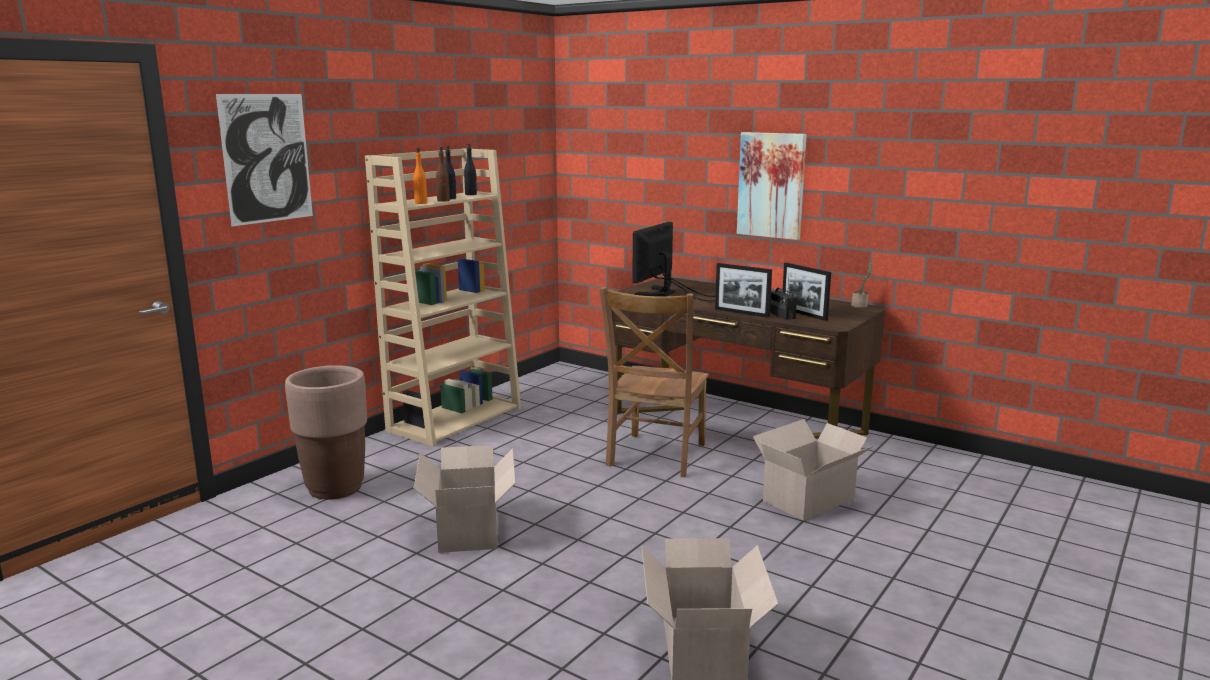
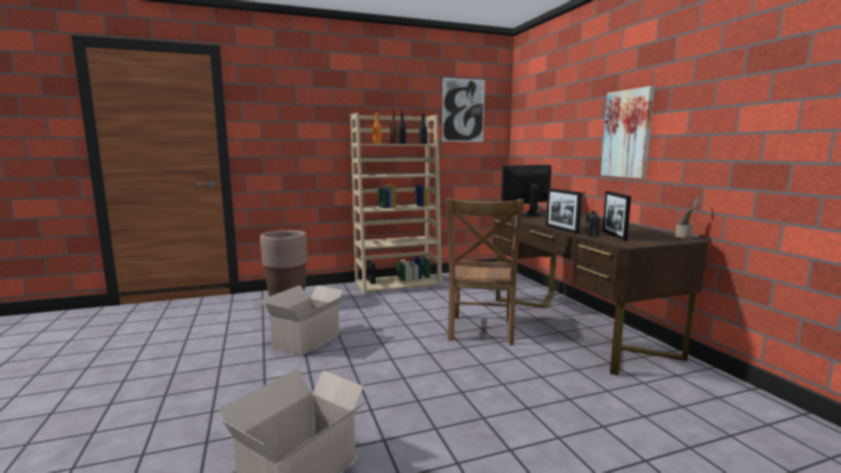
camera: 35 degrees right, 5 degrees down
picture [216,94,313,226] -> picture moved to [442,78,485,142]
brown chair [599,287,709,477] -> brown chair turned 45 degrees counterclockwise [446,198,524,345]
cardboard box [753,419,875,521] -> none

